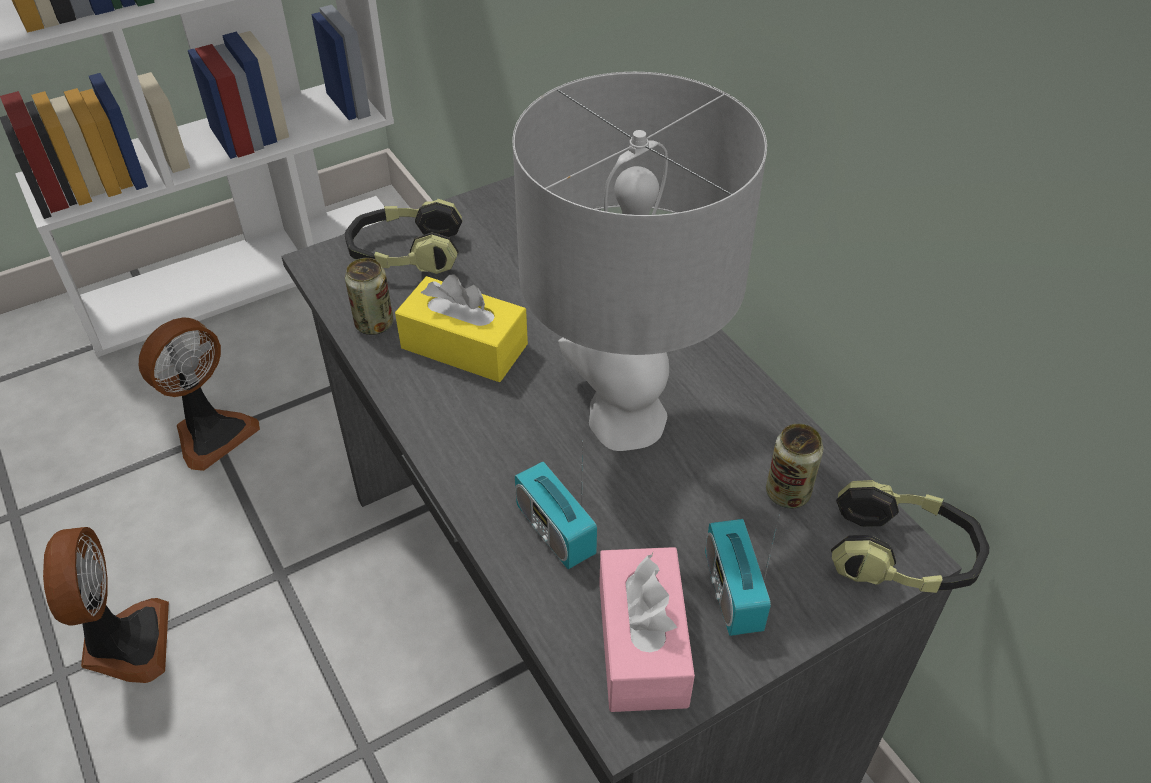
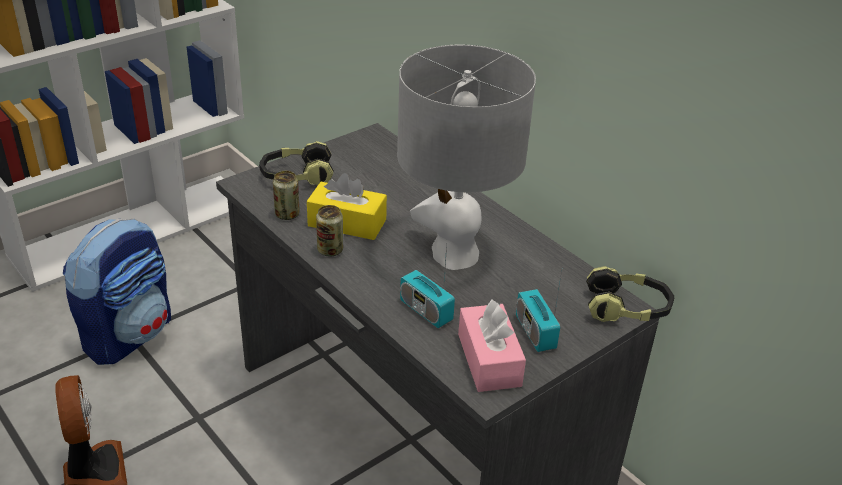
camera: 10 degrees left, 10 degrees down
fan [139,318,260,471] -> backpack [63,218,171,365]
can [766,424,823,509] -> can moved to [316,205,343,256]

